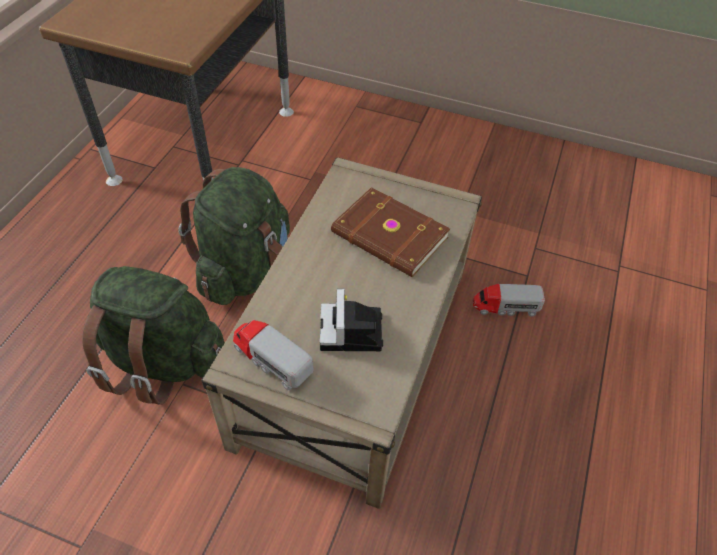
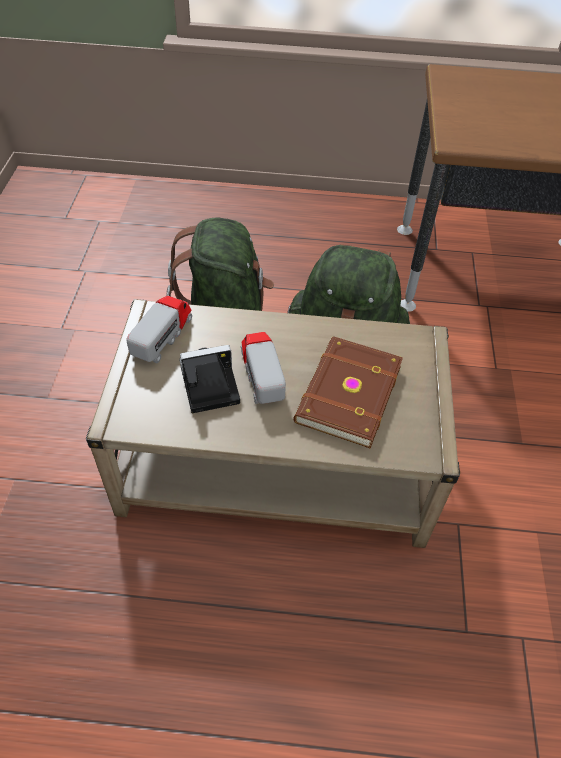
camera: 75 degrees right, 0 degrees up
toy truck [473,284,545,316] -> toy truck moved to [241,332,286,404]

